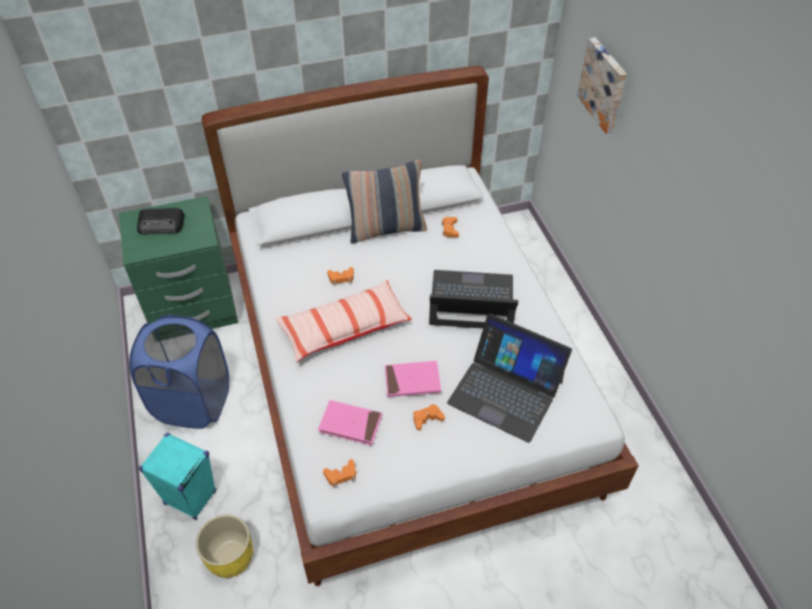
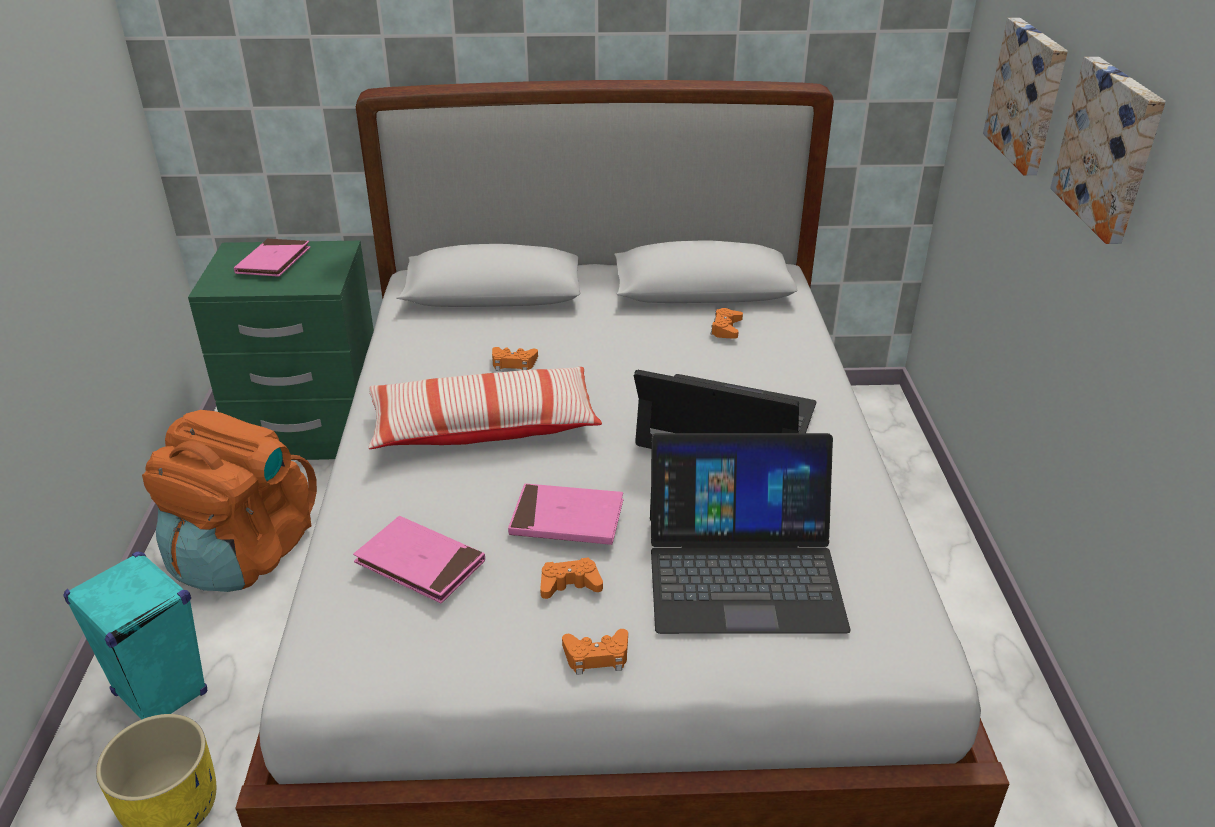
camera: 15 degrees right, 15 degrees down
blue laundry basket [129,315,229,429] -> orange backpack [142,410,317,592]
radio [137,208,184,234] -> pink book [234,239,311,277]
orange game controller [323,459,356,488] -> orange game controller moved to [562,629,628,675]
pillow [342,160,427,243] -> none
laptop [447,313,572,443] -> laptop turned 45 degrees counterclockwise [650,433,851,634]
none -> picture [1050,57,1166,244]

